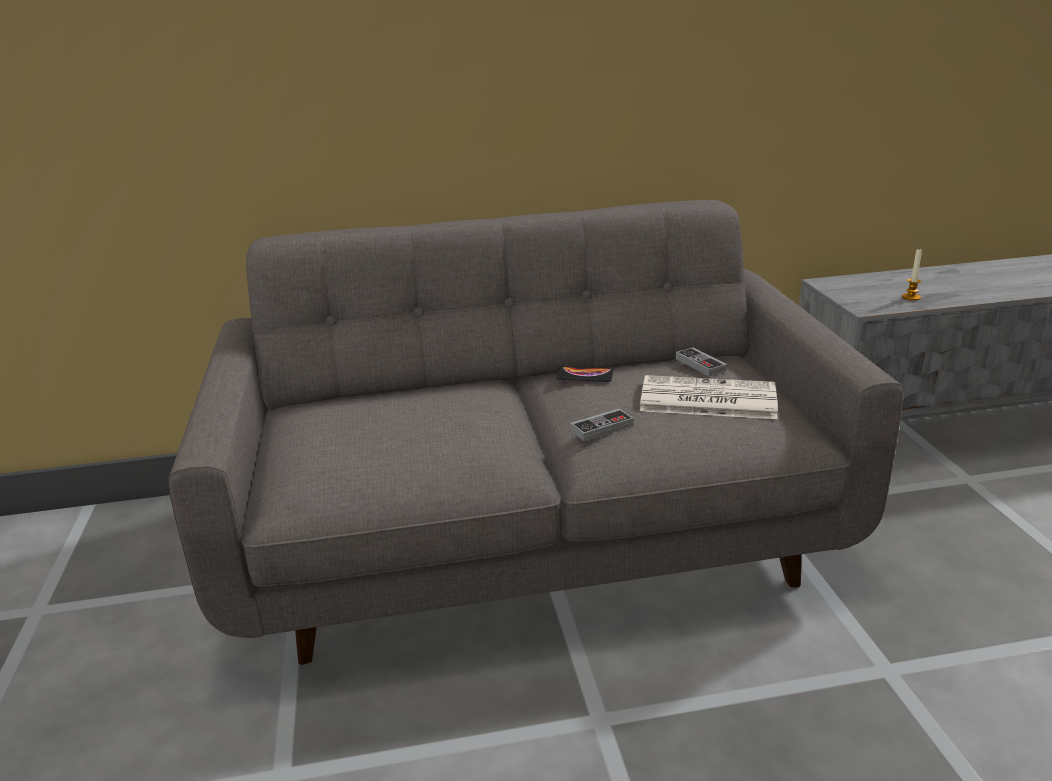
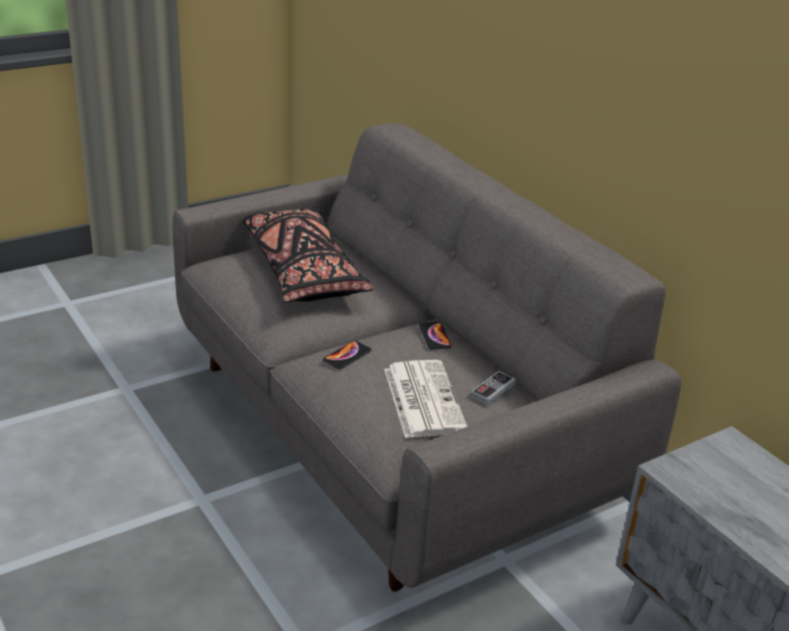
camera: 65 degrees right, 5 degrees up
game controller [570,408,634,441] -> phone [323,341,372,369]
candle [902,248,922,300] -> none
none -> black pillow [243,208,373,302]

